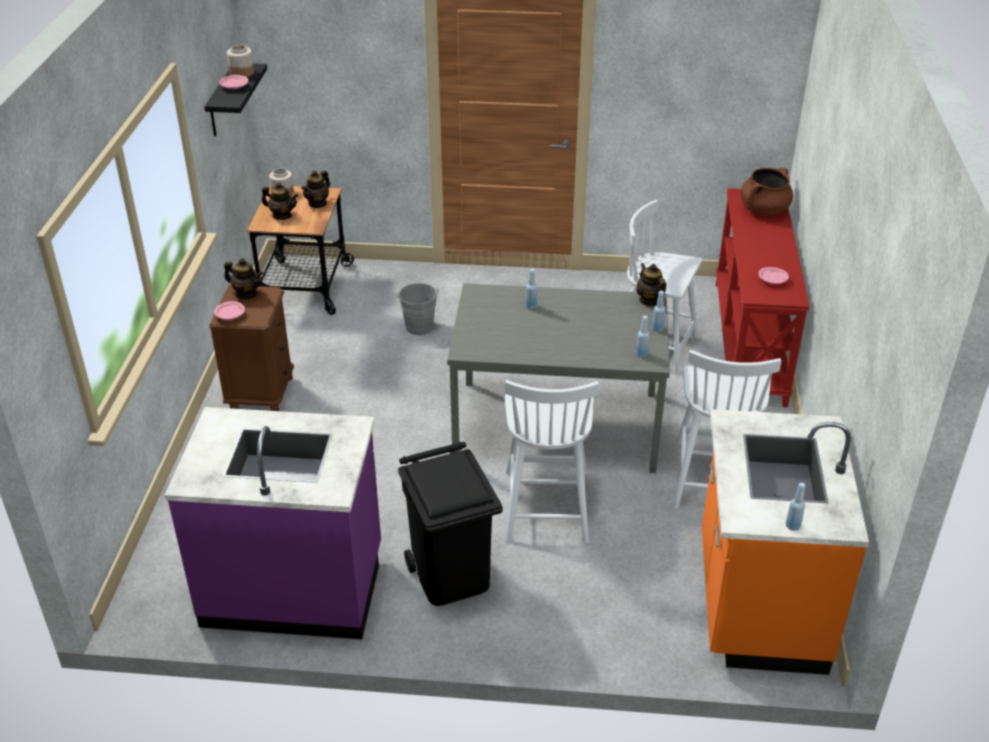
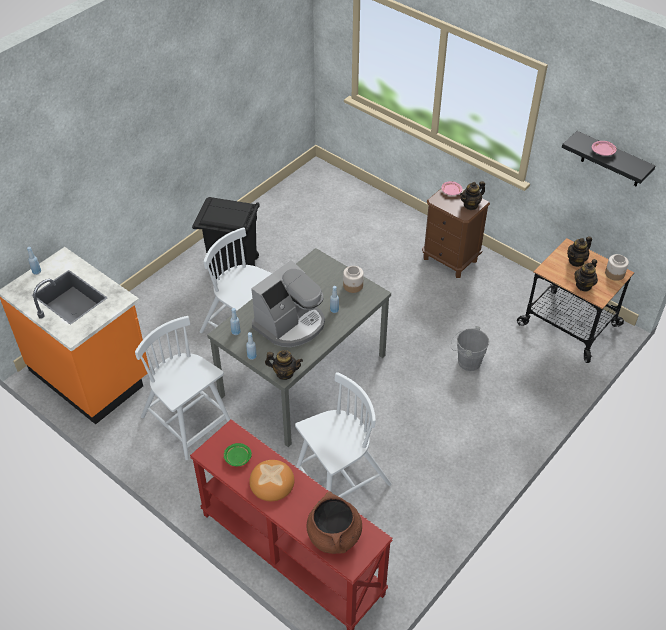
camera: 125 degrees right, 10 degrees up
purple counter [165,407,381,639] -> none
jar [227,45,254,77] -> jar moved to [343,266,364,293]
teapot [301,170,330,208] -> teapot turned 120 degrees counterclockwise [575,259,598,292]
pink plate [758,267,789,284] -> green plate [224,443,252,466]
none -> bread [249,460,295,501]
none -> coffee machine [251,260,325,347]

